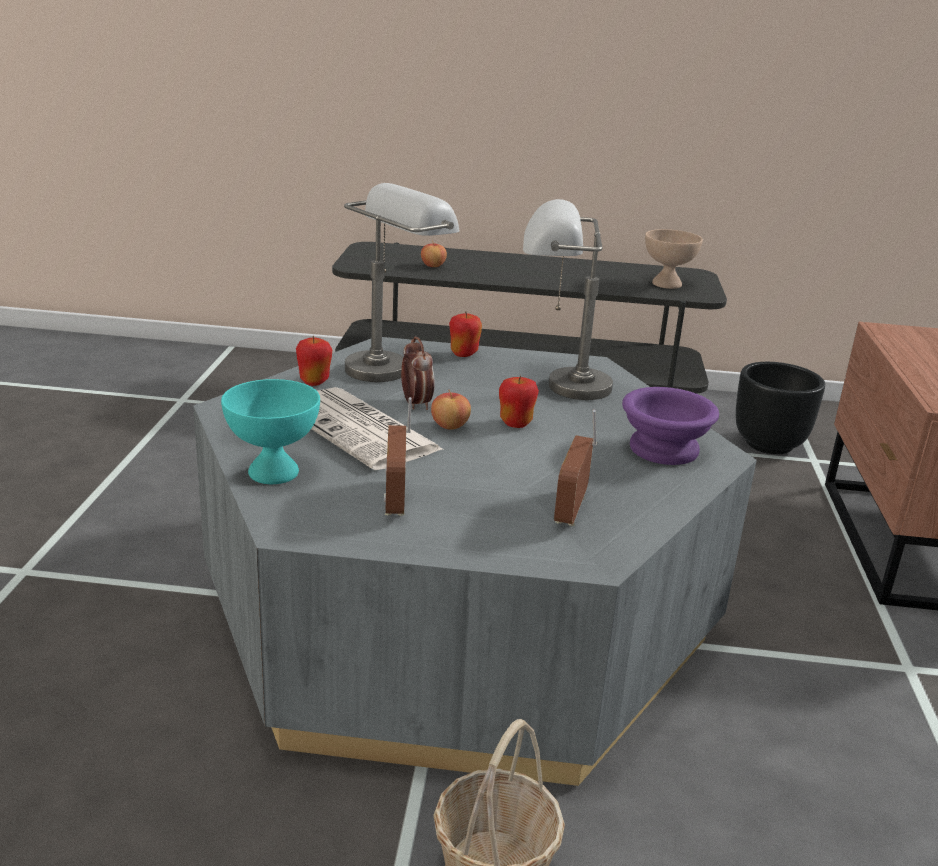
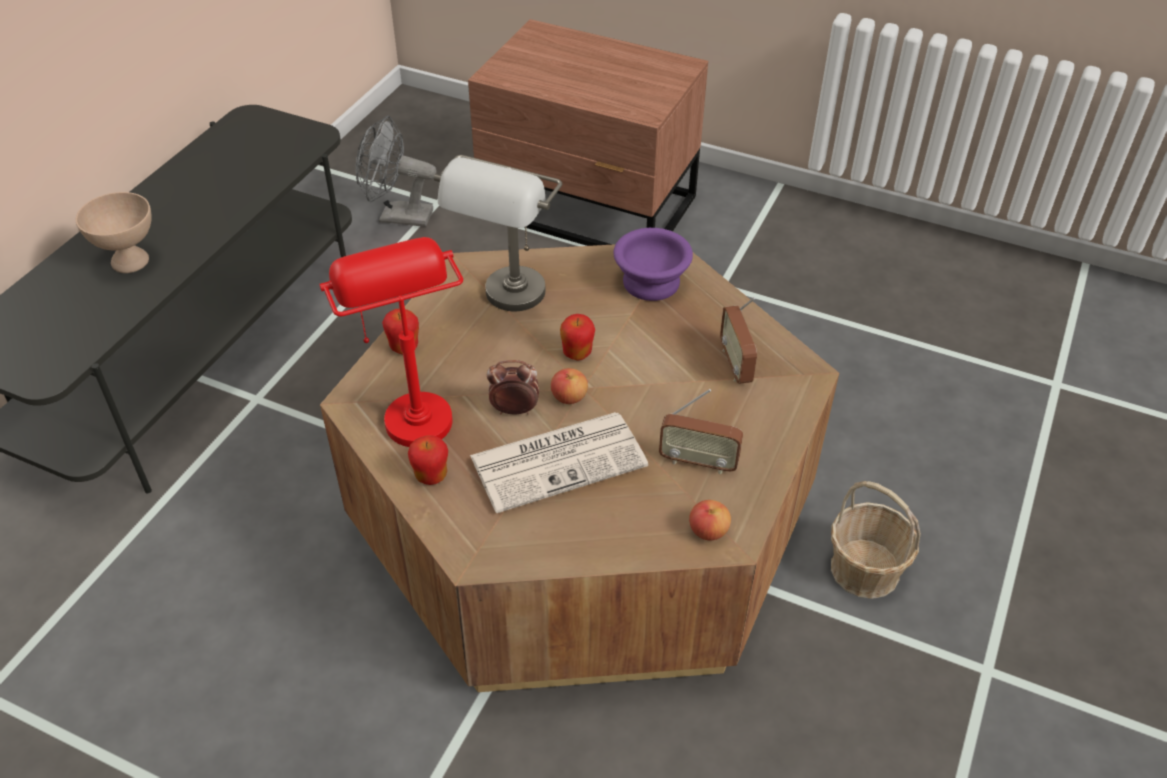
camera: 70 degrees left, 20 degrees up
grey coffee table [193,337,757,786] -> brown coffee table [320,244,839,692]
turquoise bowl [221,379,320,484] -> none
grey table lamp [344,183,459,382] -> red table lamp [319,237,463,447]
apple [421,241,447,267] -> apple moved to [689,500,731,541]
radio [554,409,597,526] -> radio turned 45 degrees clockwise [720,297,757,384]
beige bowl [645,229,703,289] -> beige bowl moved to [75,192,152,273]
black planter [736,362,825,454] -> grey fan [355,116,437,227]

